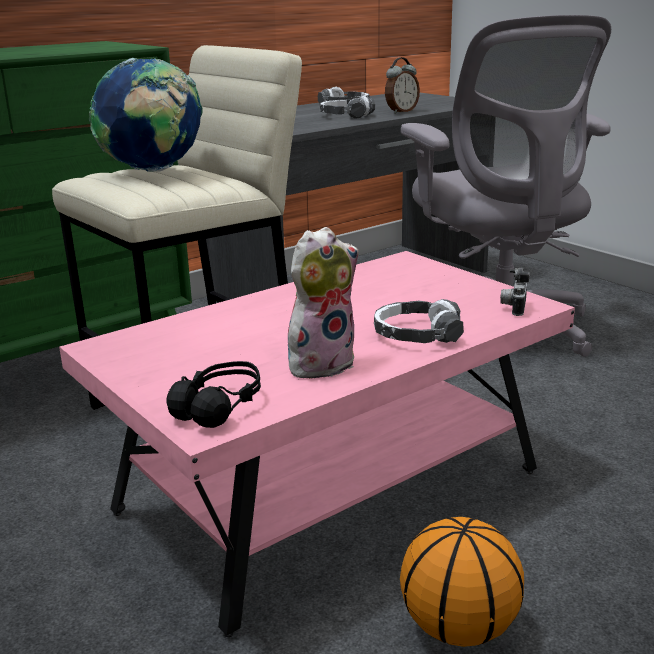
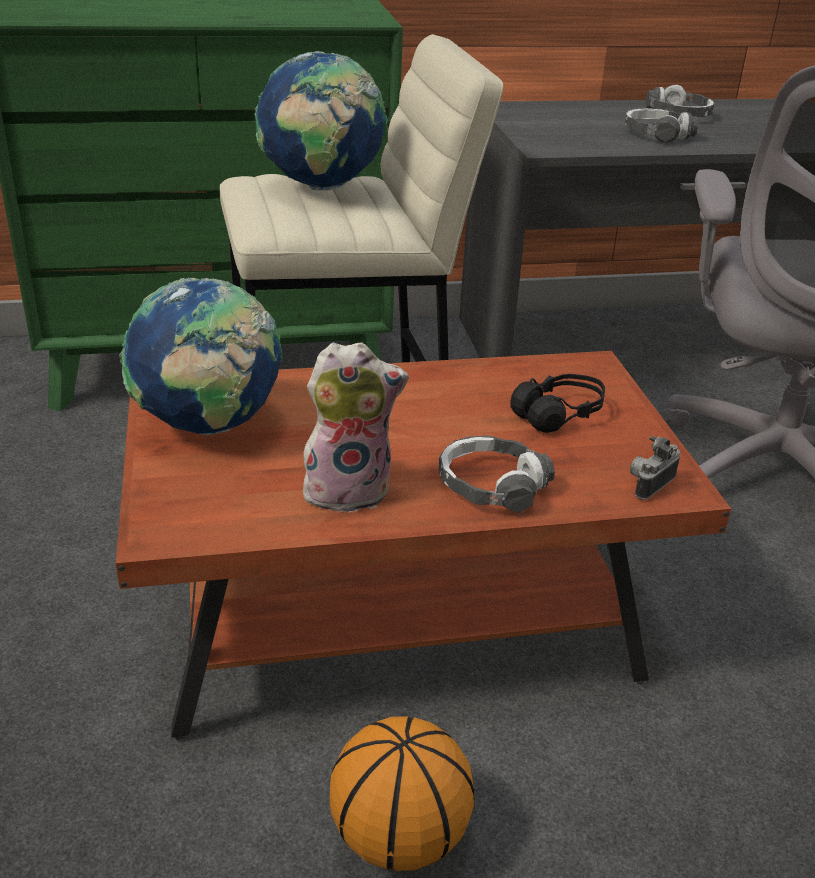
camera: 25 degrees right, 10 degrees up
pink coffee table [59,251,575,637] -> brown coffee table [116,351,731,740]
black headphones [167,361,261,428] -> black headphones moved to [510,374,605,433]
alarm clock [385,57,420,114] -> none
none -> globe [119,277,283,435]

